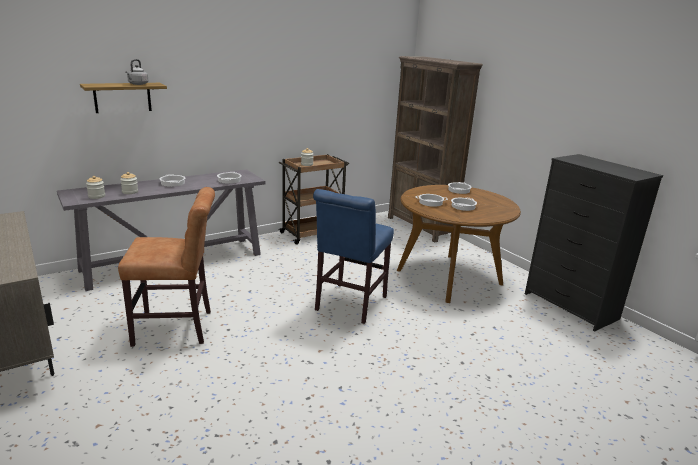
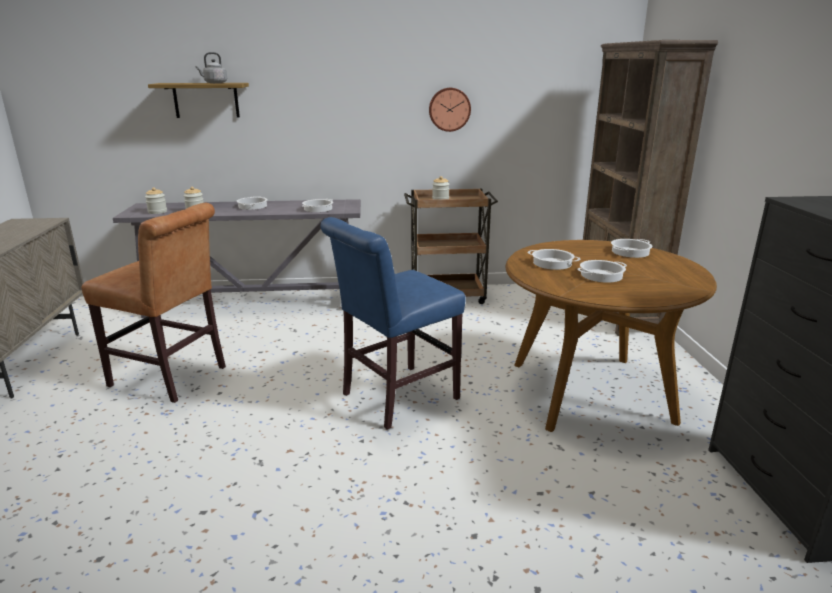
camera: 30 degrees right, 0 degrees up
none -> wall clock [429,88,471,132]

